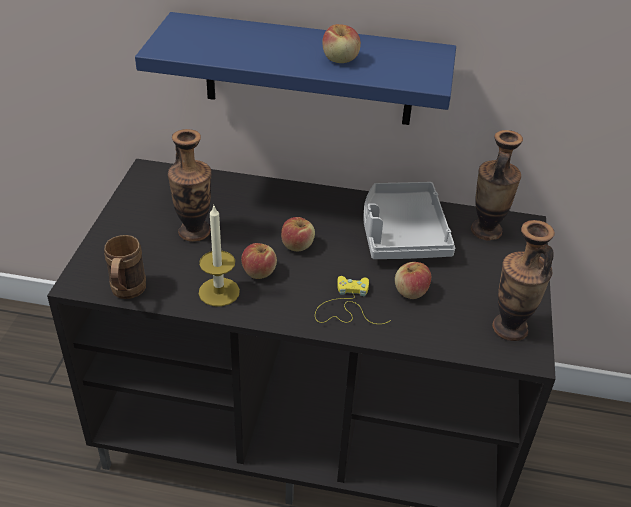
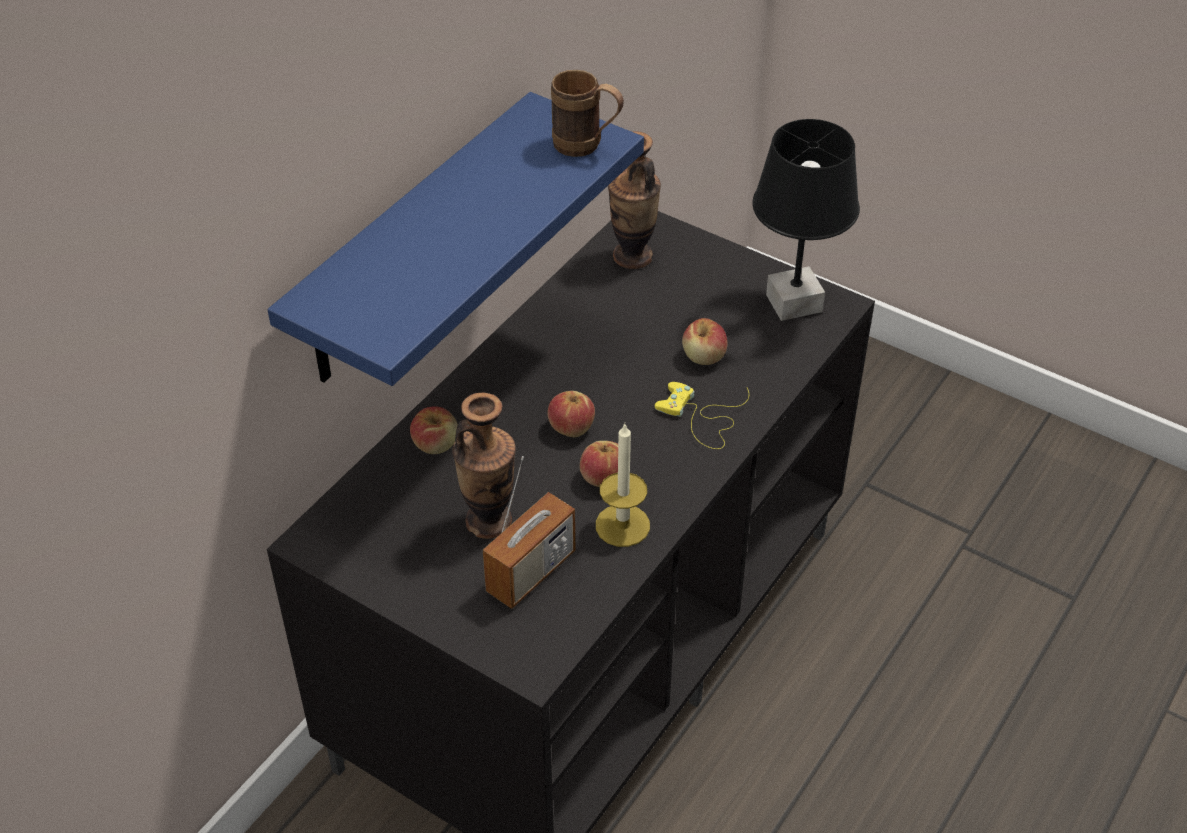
camera: 65 degrees left, 5 degrees up
brown mug [104,235,146,299] -> brown mug moved to [551,70,624,157]
apple [322,24,361,63] -> apple moved to [410,406,458,454]
grey tray [363,182,455,259] -> none
vase [492,220,555,341] -> black table lamp [752,119,860,321]
none -> radio [483,456,575,609]

